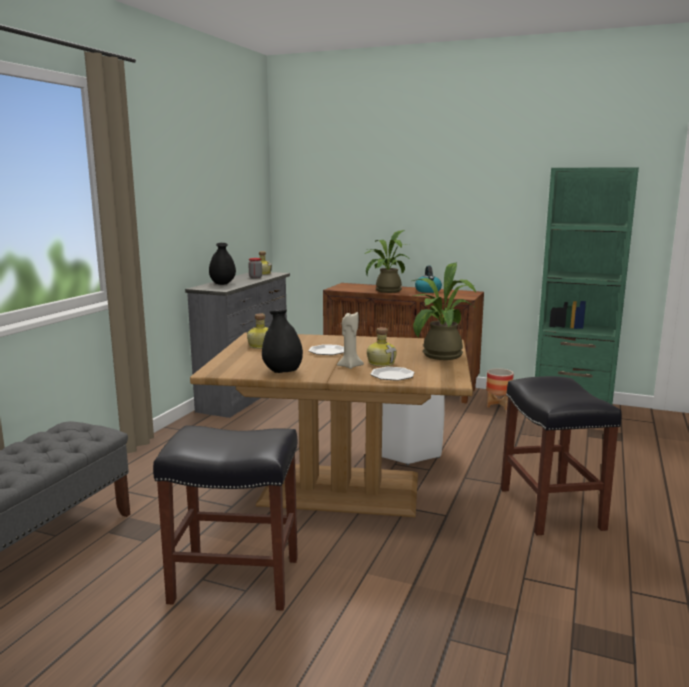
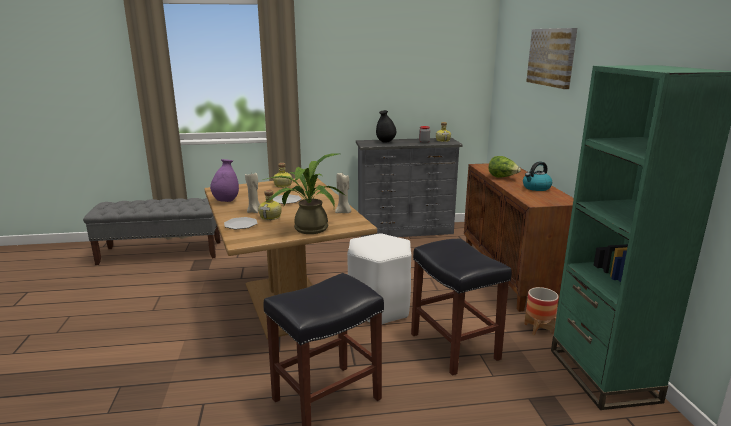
camera: 60 degrees right, 5 degrees up
black stool [153,426,298,611] -> black stool moved to [411,239,512,376]
black vase [262,310,303,373] -> purple vase [210,159,239,202]
potted plant [365,230,411,293] -> lettuce [489,156,521,178]
none -> beige candle [335,173,351,213]
none -> picture [526,28,577,89]

